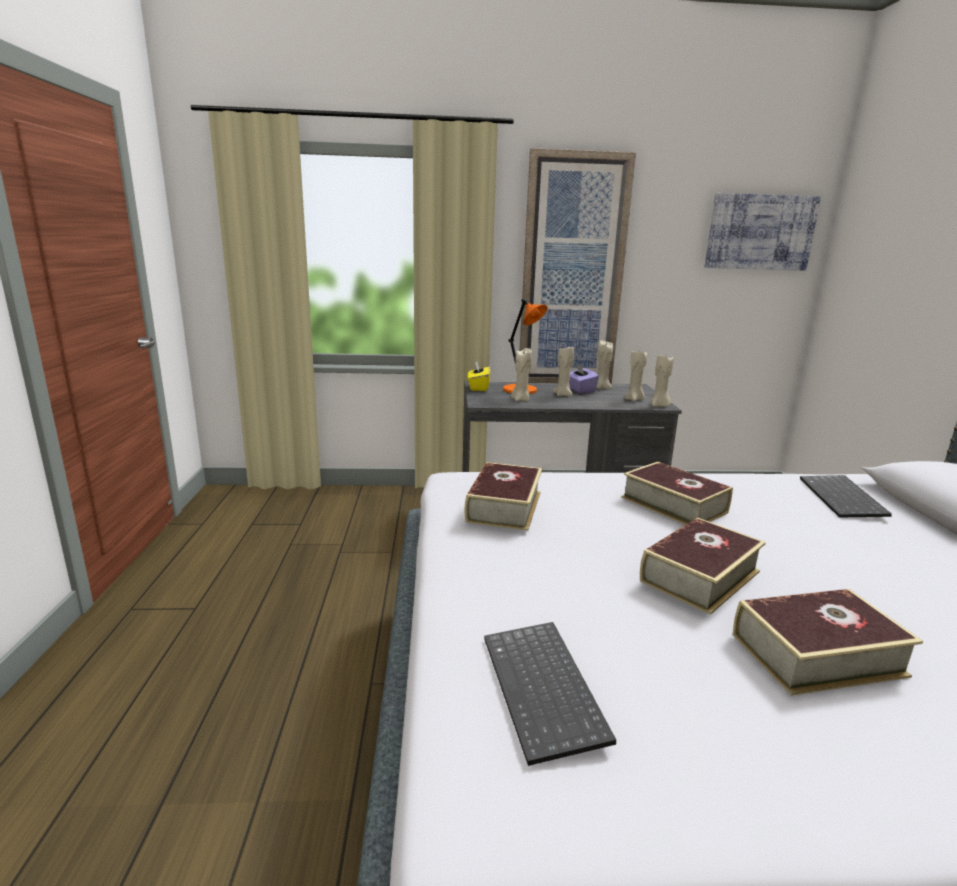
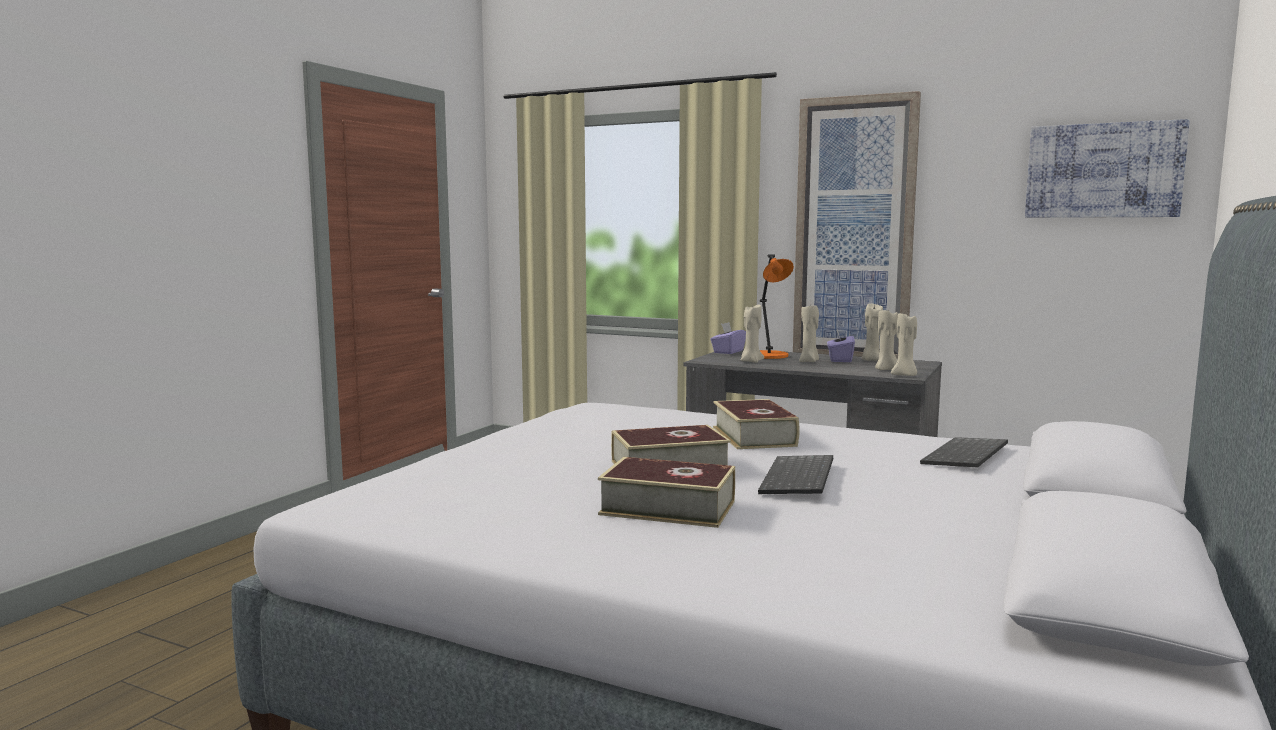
camera: 30 degrees right, 10 degrees down
book [465,462,542,531] -> none
yellow tissue box [468,361,491,391] -> purple tissue box [710,322,746,354]
keyboard [484,622,616,766] -> keyboard moved to [758,455,833,494]

